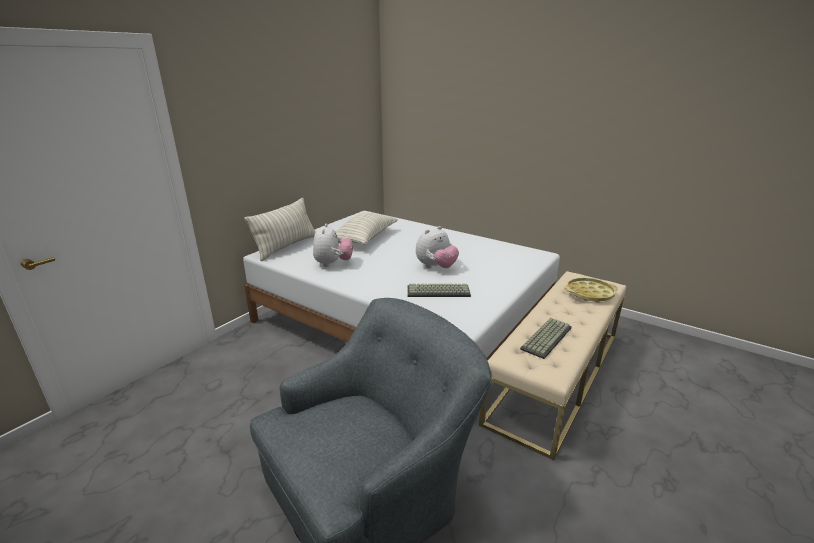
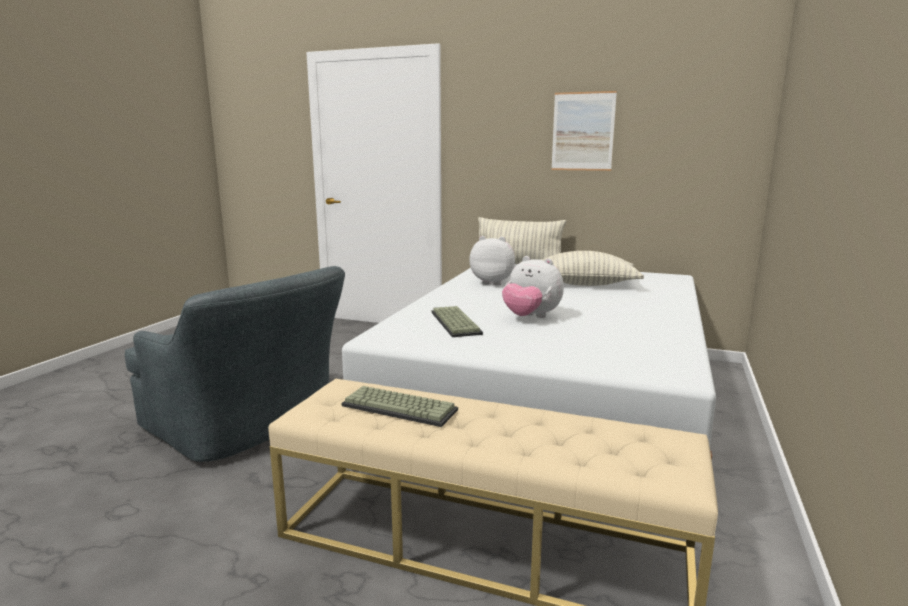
camera: 75 degrees right, 10 degrees down
plush toy [313,224,353,267] -> plush toy turned 150 degrees counterclockwise [469,236,515,285]
yellow tray [564,278,618,302] -> none
none -> picture [551,91,617,171]

